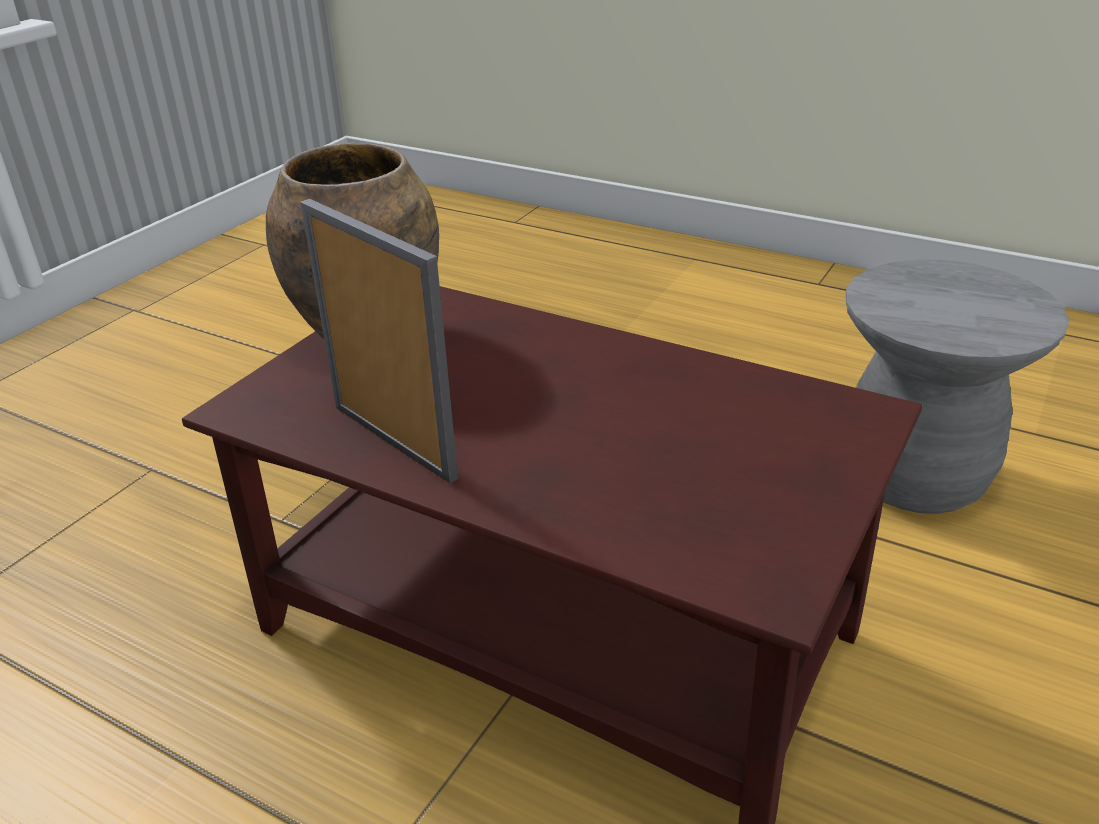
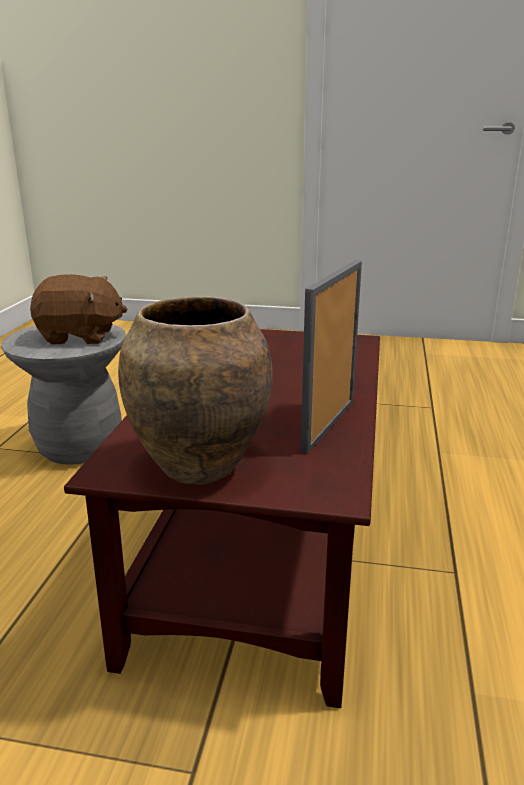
camera: 110 degrees left, 10 degrees down
none -> brown plush toy [30,274,127,345]

